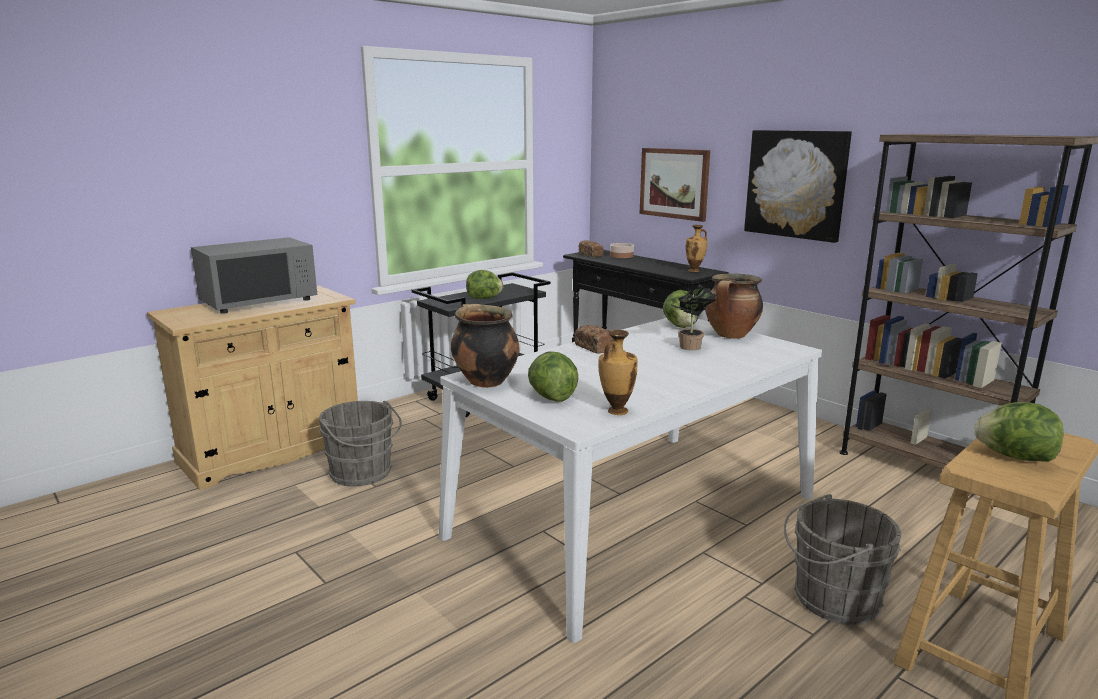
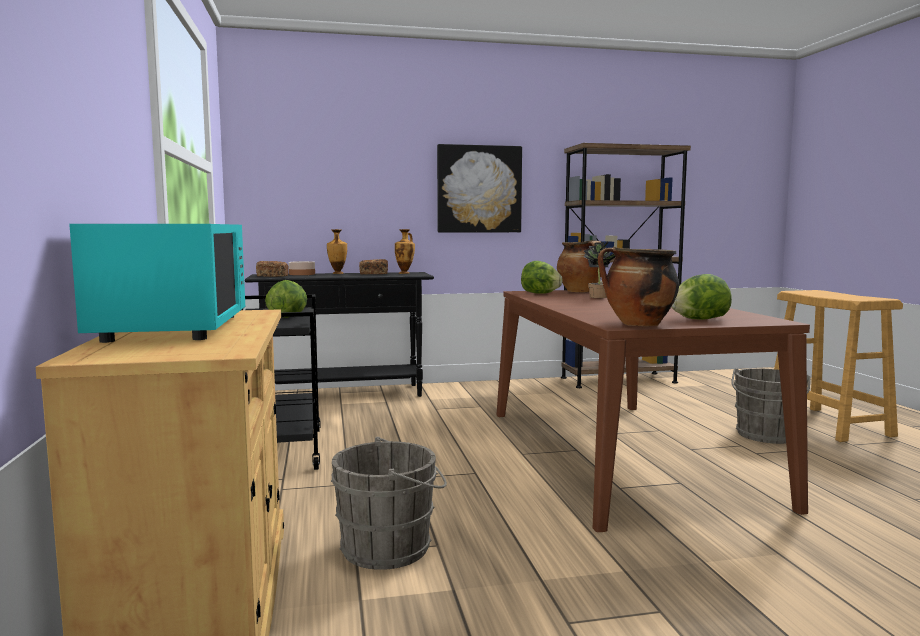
camera: 60 degrees left, 10 degrees down
grey microwave [191,237,317,314] -> turquoise microwave [69,224,245,343]
white dining table [439,318,822,643] -> brown dining table [496,290,810,532]
bread [574,325,614,353] -> bread moved to [359,259,388,274]
vase [598,330,638,415] -> vase moved to [327,229,347,274]
picture [640,148,710,222] -> none
lettuce [974,402,1064,462] -> none

